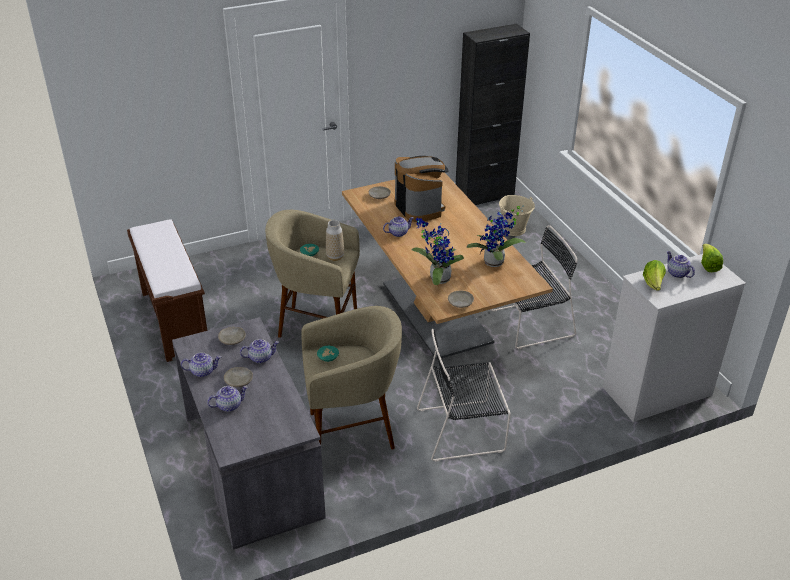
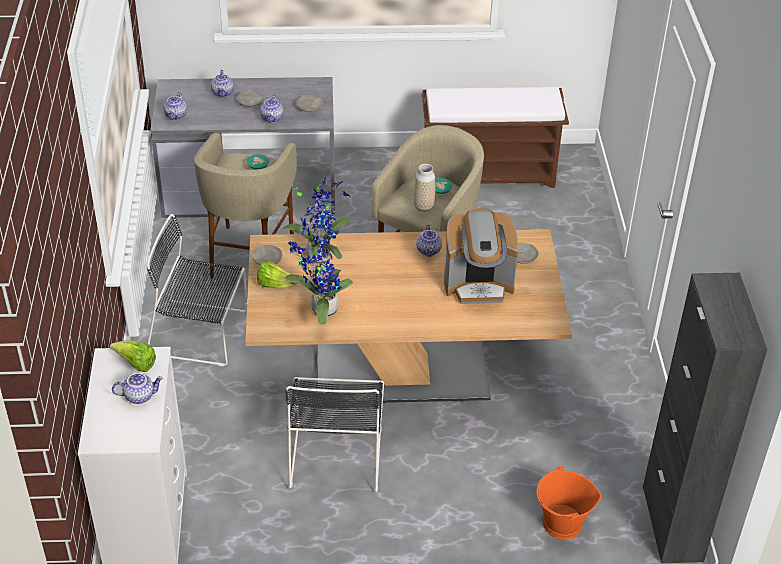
camera: 110 degrees right, 5 degrees up
teapot [181,352,221,377] -> teapot moved to [163,92,187,120]
black chair [417,329,511,462] -> black chair turned 90 degrees counterclockwise [147,214,247,366]
beige bucket [499,195,535,236] -> orange bucket [536,466,601,540]
lettuce [701,244,723,272] -> lettuce moved to [257,260,298,288]

